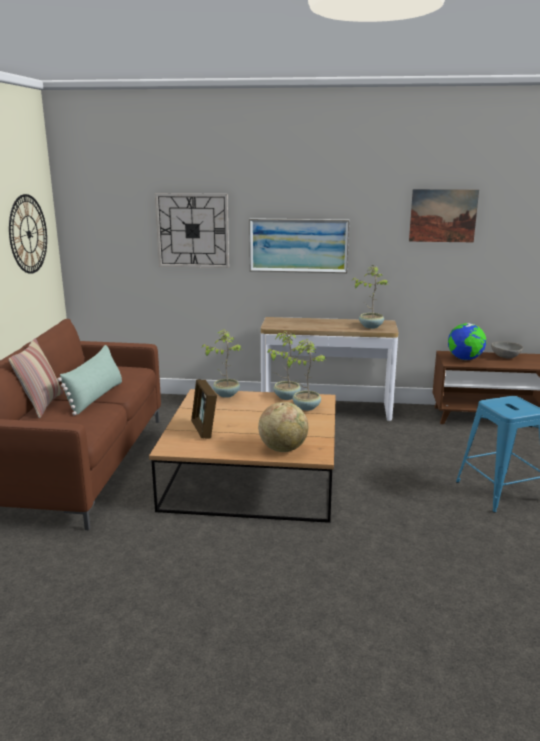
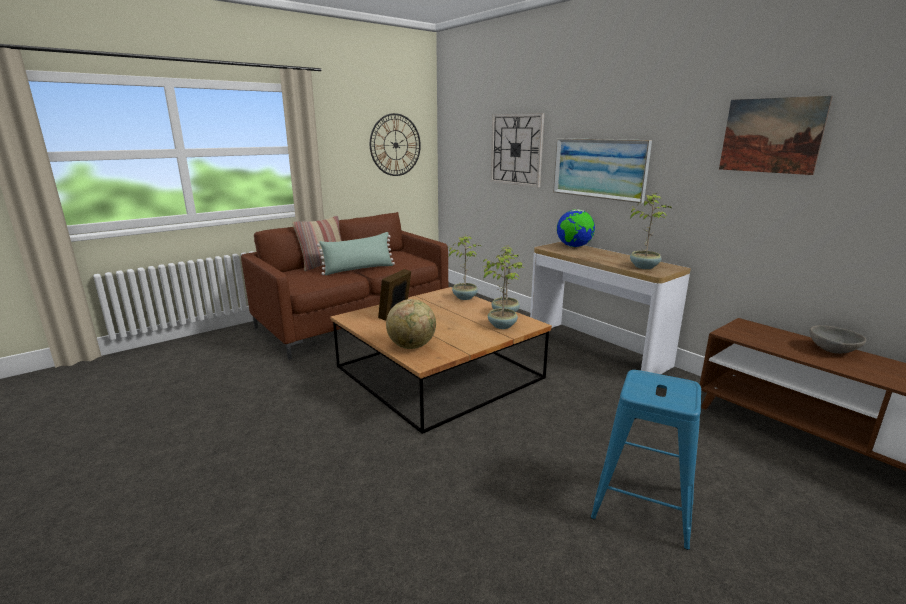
camera: 45 degrees right, 0 degrees up
globe [448,323,486,360] -> globe moved to [557,209,595,247]

